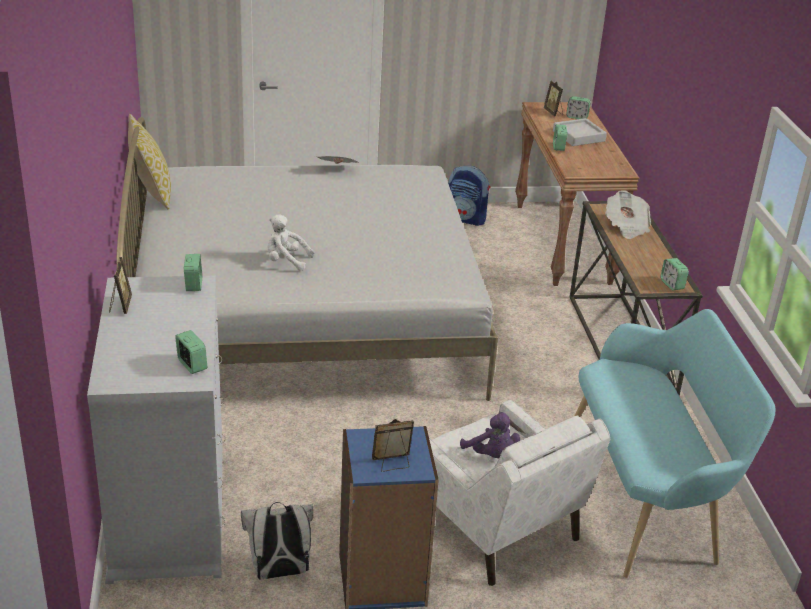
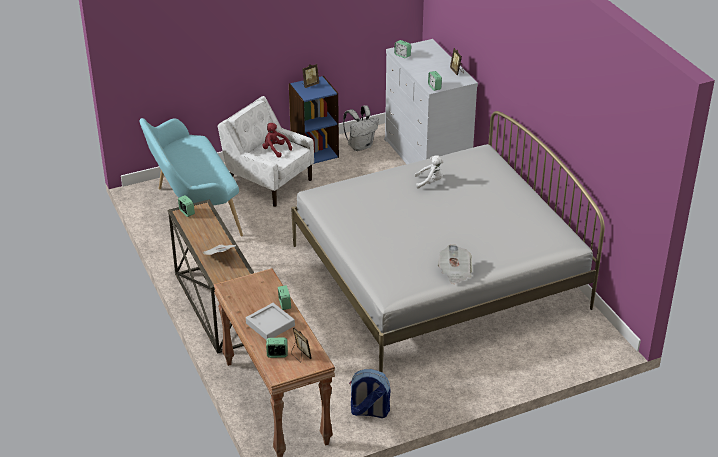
camera: 165 degrees right, 5 degrees up
pillow [128,114,171,209] -> none
purple plush toy [460,412,520,459] -> red plush toy [262,123,292,158]

